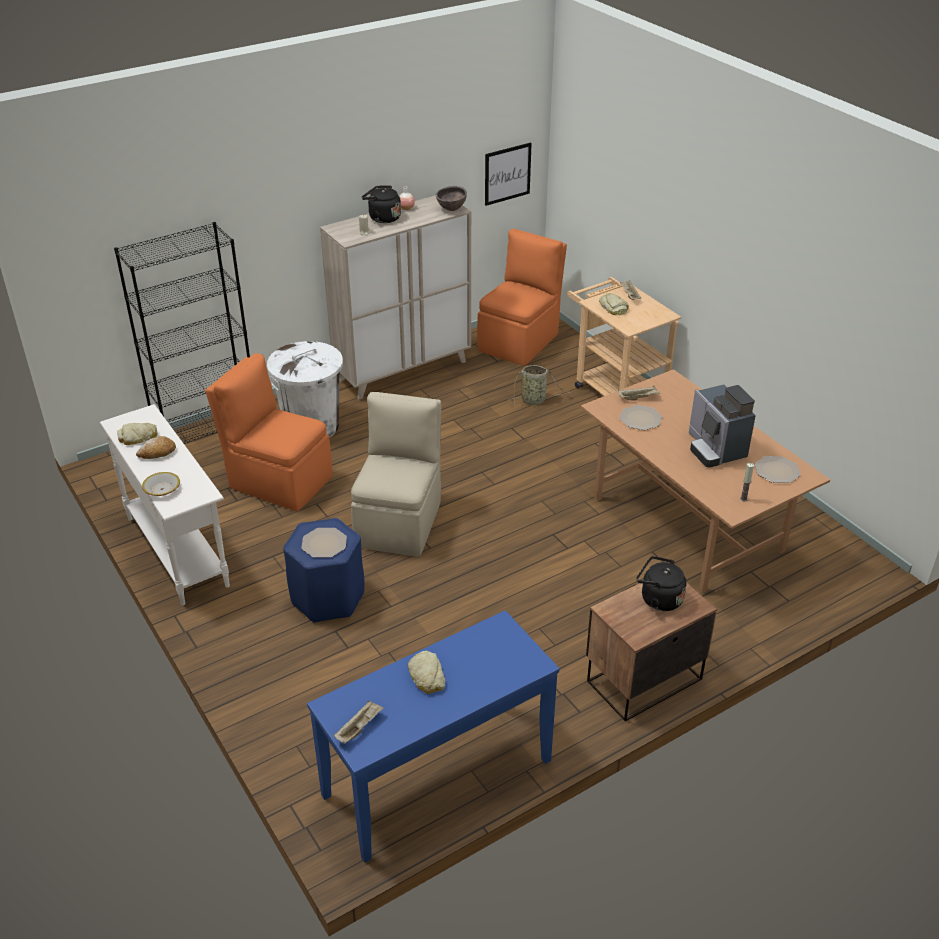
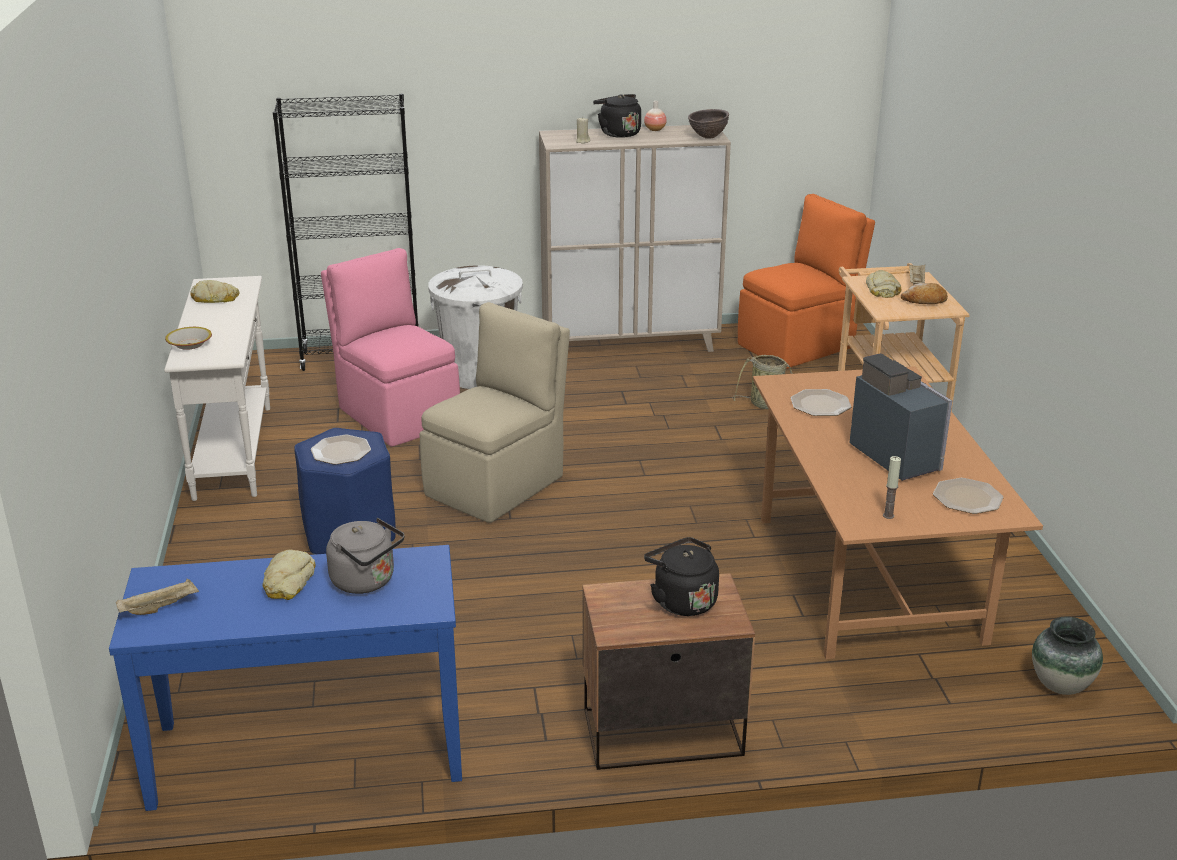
camera: 25 degrees right, 10 degrees down
bread [136,436,176,459] -> bread moved to [901,283,948,304]
orange chair [205,353,332,511] -> pink chair [321,248,460,446]
picture [485,142,532,206] -> none
beige tray [618,385,660,400] -> none
coffee machine [689,384,756,468] -> coffee machine turned 150 degrees clockwise [849,354,952,481]
none -> grey kettle [326,518,405,594]
none -> vase [1032,617,1103,695]

